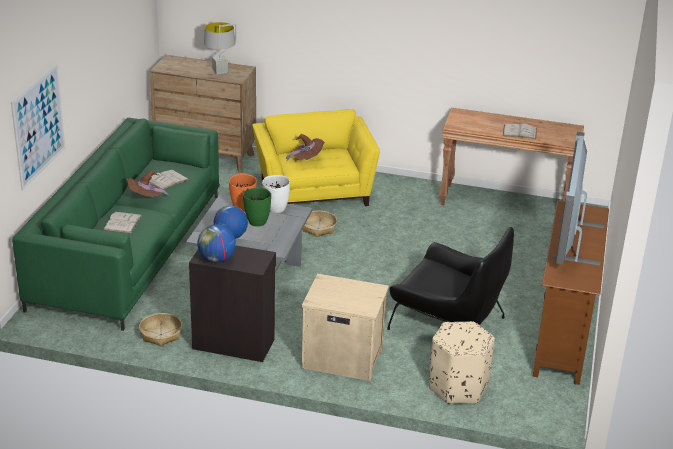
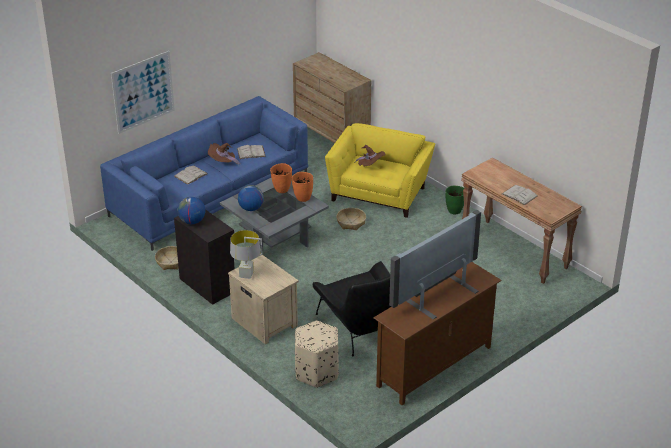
camera: 35 degrees right, 5 degrees up
green sofa [12,118,220,331] -> blue sofa [100,96,308,251]
grey table lamp [204,22,237,74] -> grey table lamp moved to [230,230,262,279]
green vase [243,187,271,226] -> green vase moved to [445,186,464,214]
white vase [262,175,290,213] -> orange vase [292,172,313,202]

